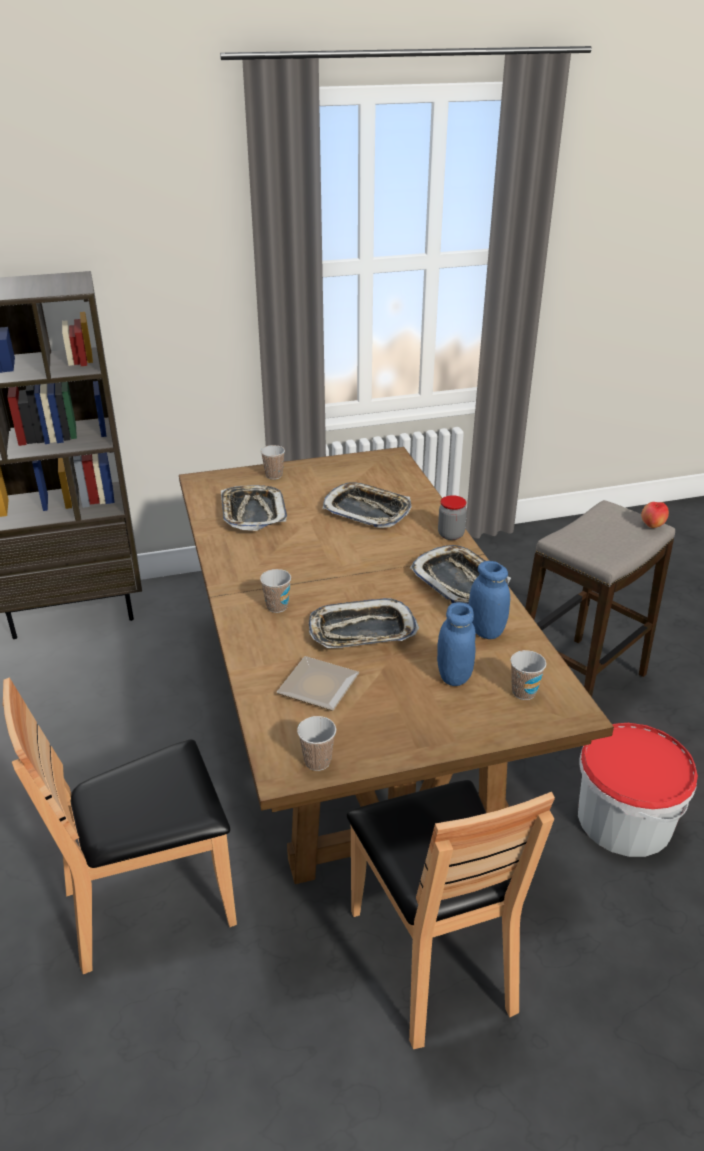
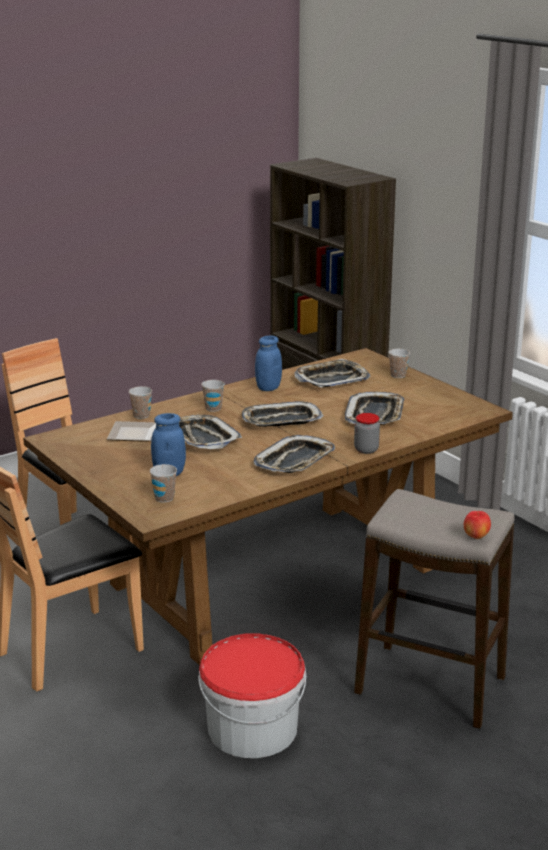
camera: 70 degrees right, 10 degrees down
cup [297,716,336,771] -> cup moved to [128,386,152,419]
blue jar [469,561,510,639] -> blue jar moved to [255,335,282,391]
none -> tray [242,401,323,427]

